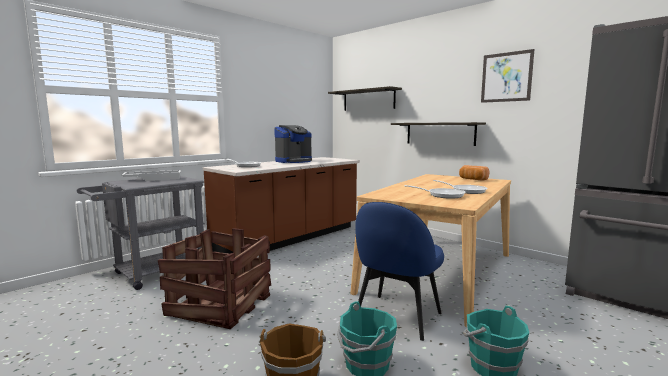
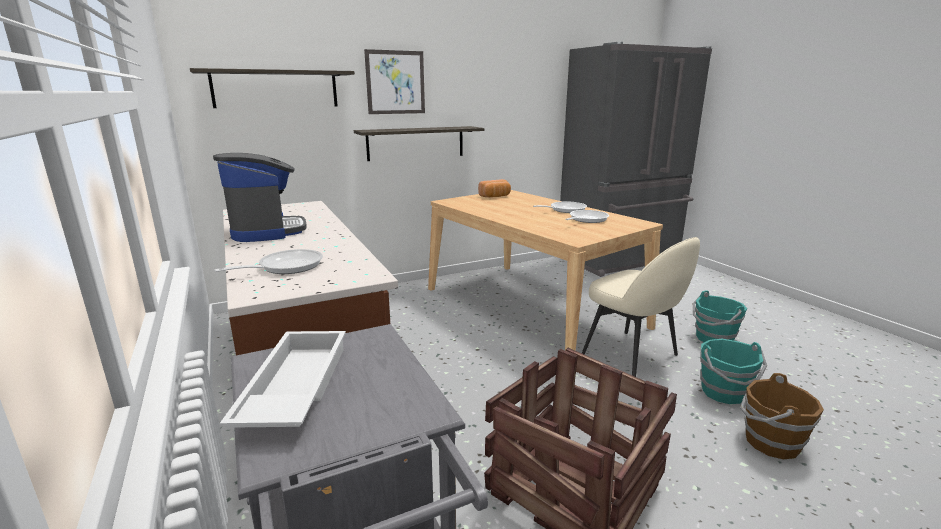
camera: 70 degrees left, 10 degrees up
blue chair [355,202,444,341] -> beige chair [582,237,700,377]
picture [481,49,535,103] -> picture moved to [364,49,425,114]

